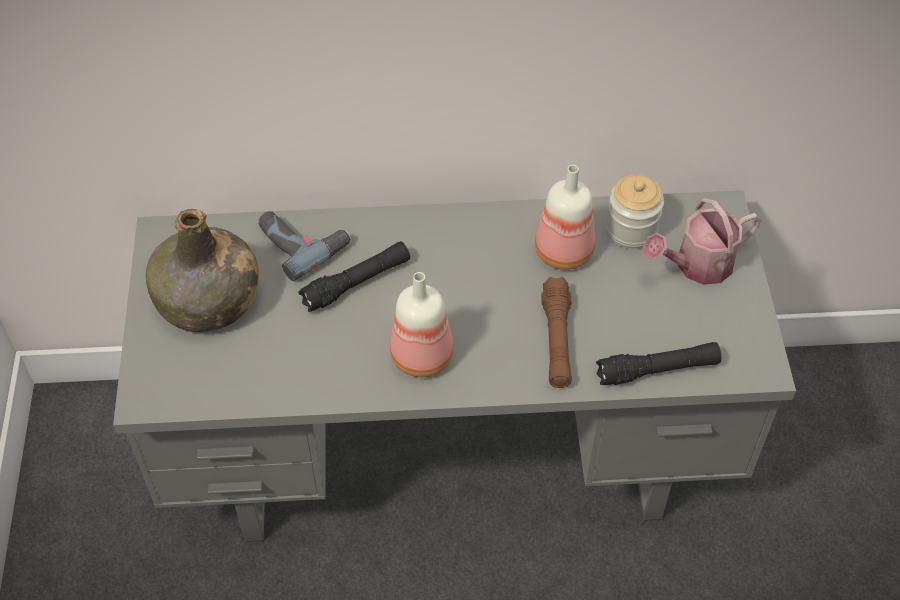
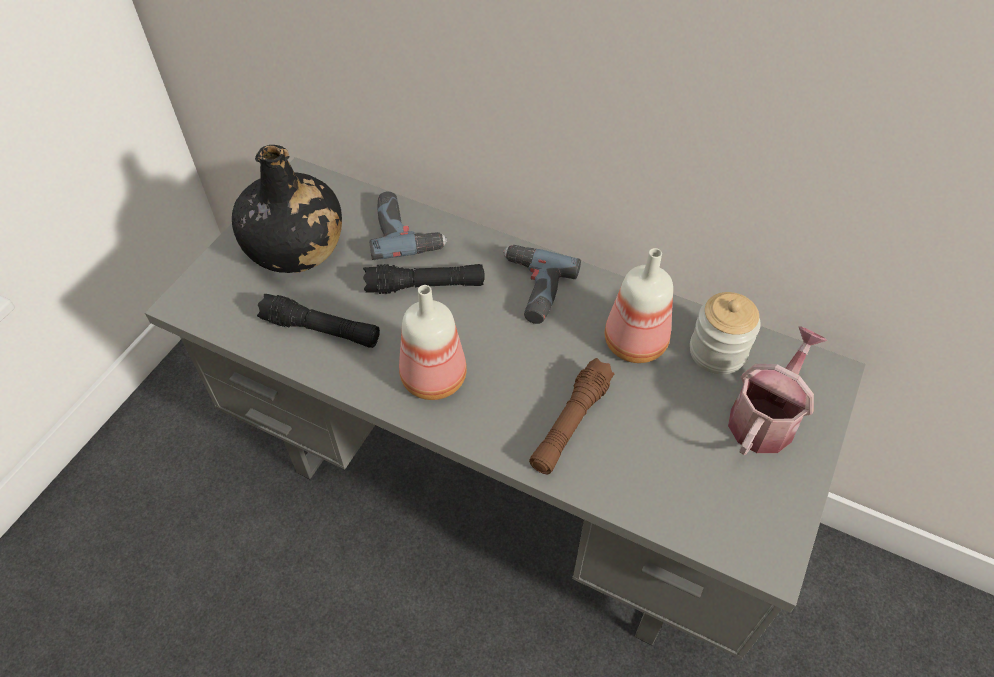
camera: 30 degrees right, 0 degrees up
green bottle [146,209,259,332] -> black bottle [232,145,342,273]
black flashlight [596,342,721,385] -> black flashlight moved to [257,294,380,348]
watering can [643,198,761,285] -> watering can turned 120 degrees clockwise [728,327,827,455]
none -> power drill [503,245,581,324]

